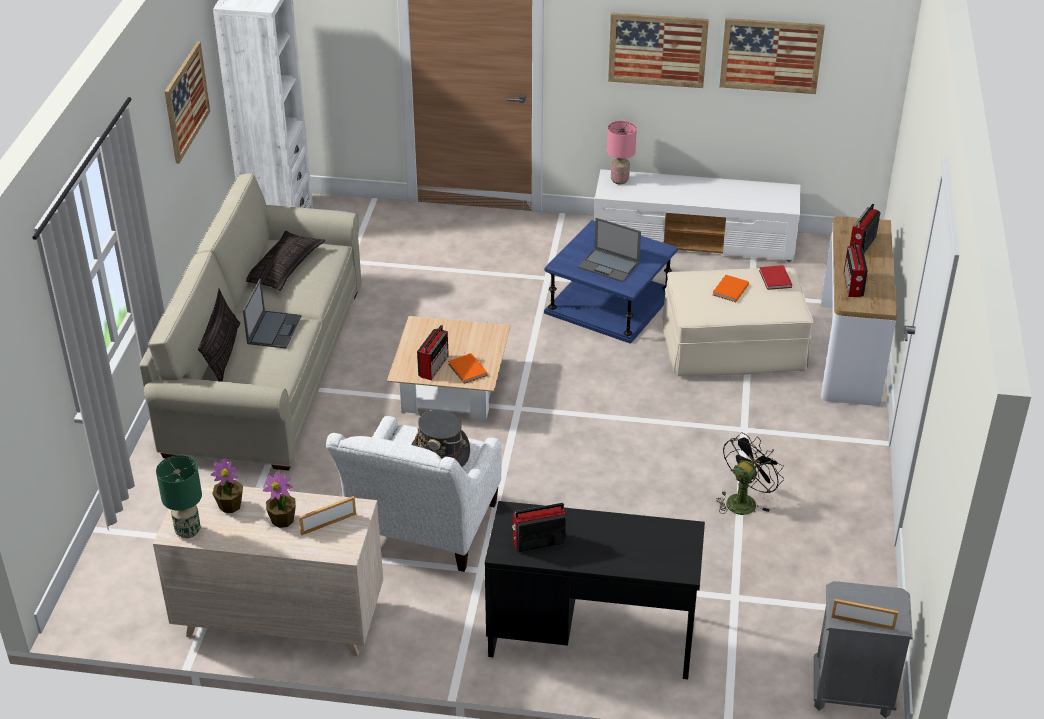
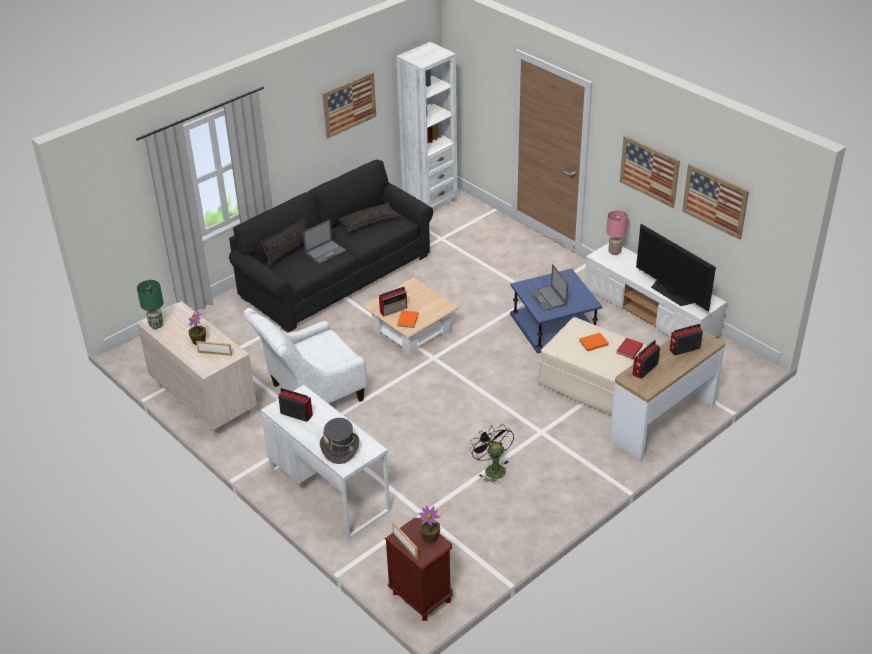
camera: 40 degrees right, 0 degrees up
beige sofa [139,173,362,471] -> black sofa [229,159,433,332]
potted plant [211,458,243,513] -> potted plant moved to [418,506,440,543]
grey hat [411,410,470,467] -> grey hat moved to [320,418,359,464]
black desk [485,501,705,679] -> white desk [261,385,390,539]
black fan [716,433,784,515] -> black fan turned 105 degrees counterclockwise [470,424,514,484]
grey nightstand [814,581,913,718] -> brown nightstand [385,518,453,621]
none -> television [636,224,716,312]

